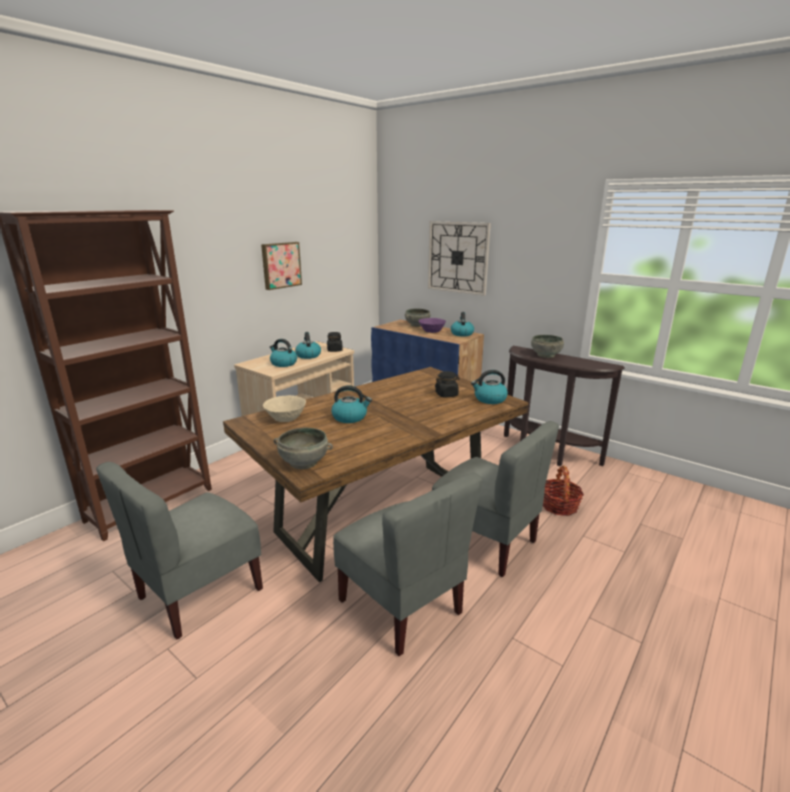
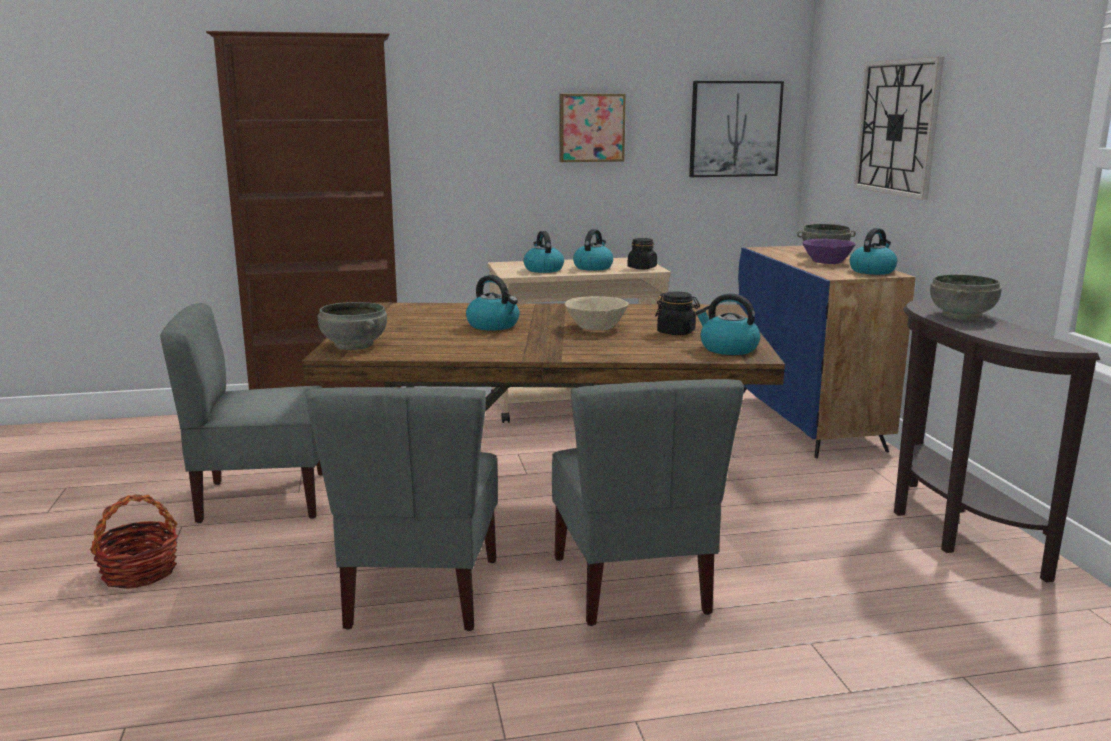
camera: 40 degrees right, 5 degrees down
beige bowl [263,395,306,422] -> beige bowl moved to [565,296,629,330]
basket [543,466,584,516] -> basket moved to [90,495,178,589]
none -> picture [689,81,784,177]

